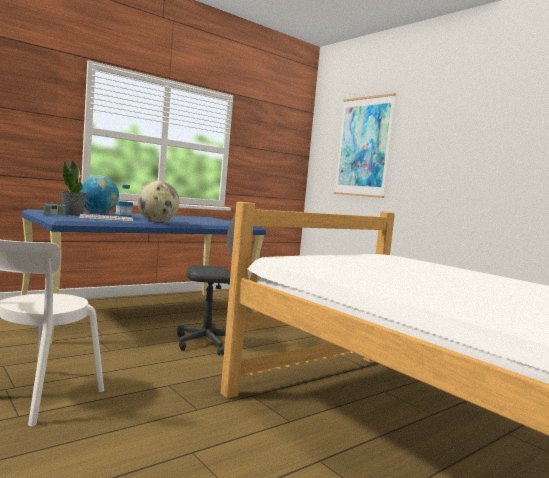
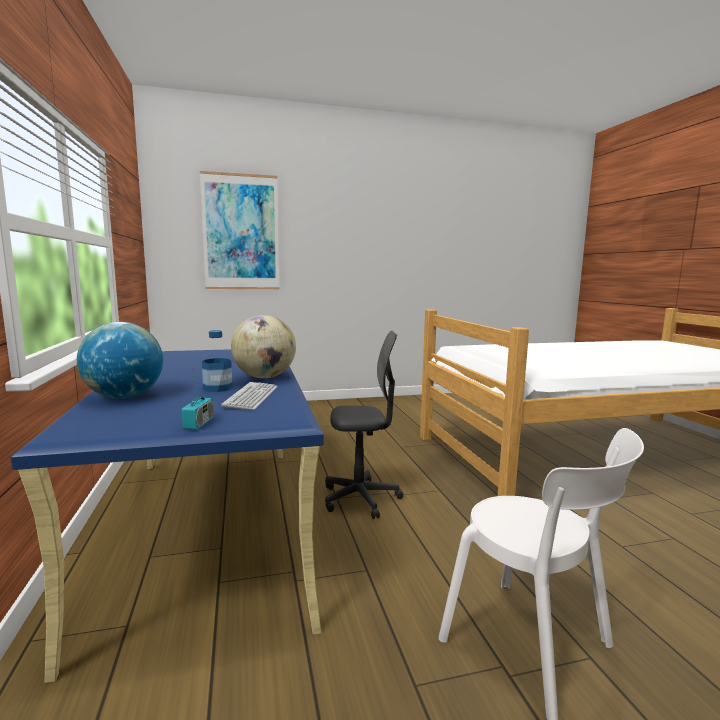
camera: 65 degrees left, 5 degrees up
potted plant [61,160,88,216] -> none
grey office chair [177,212,236,355] -> grey office chair turned 75 degrees clockwise [325,331,403,519]

